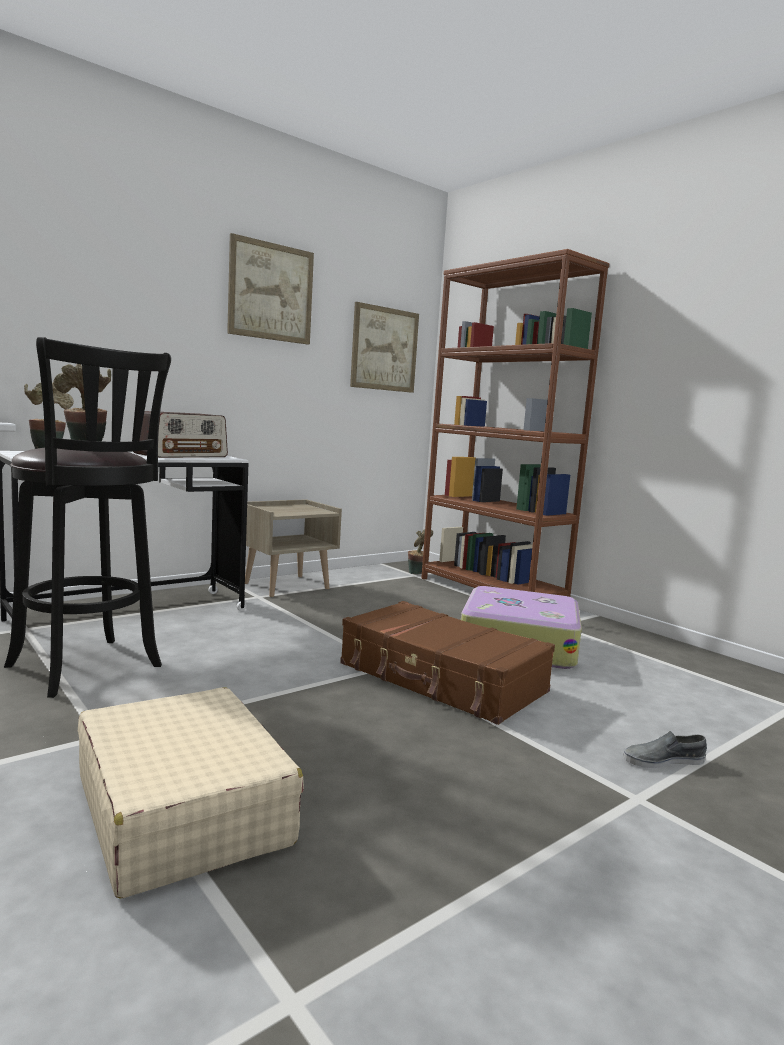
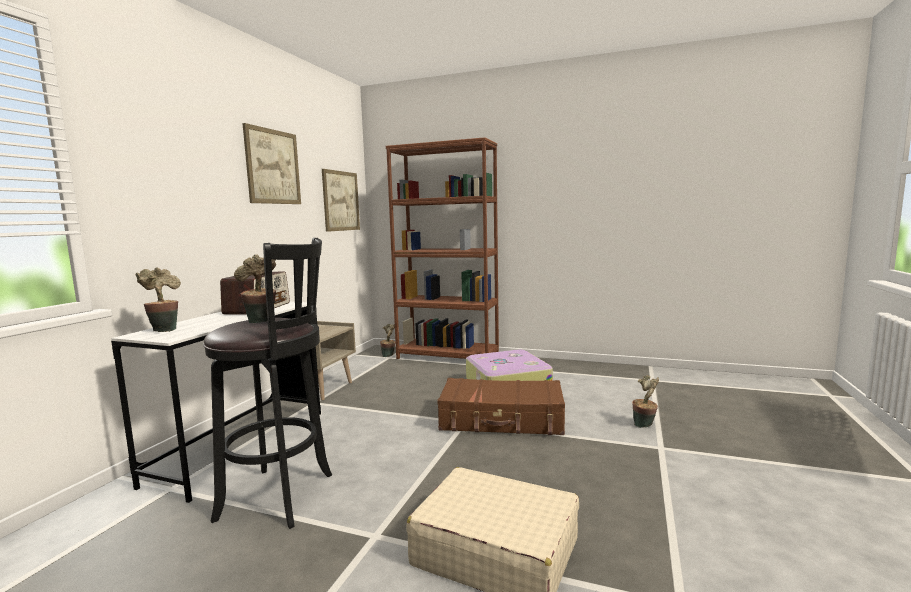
camera: 30 degrees left, 0 degrees up
grey shoe [623,731,707,768] -> potted plant [632,375,659,428]

